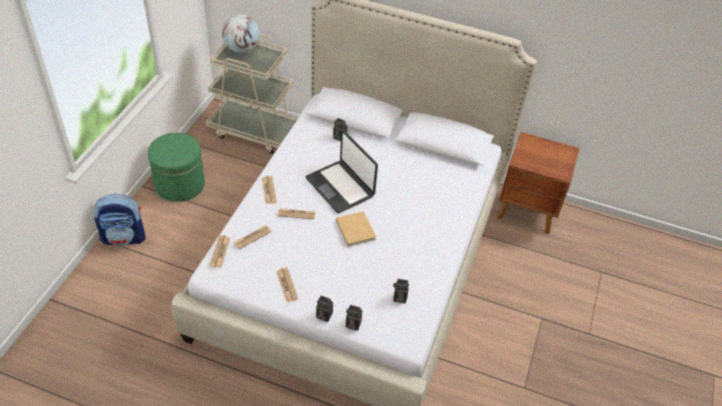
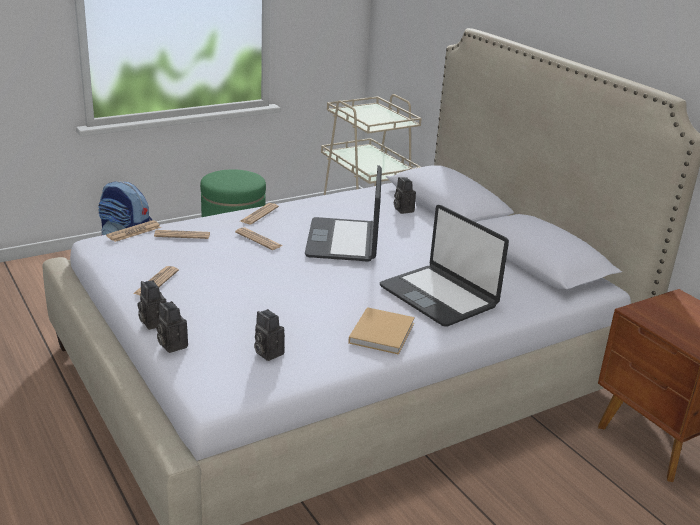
camera: 40 degrees right, 20 degrees down
globe [222,14,260,53] -> none
beige book [336,211,376,247] -> beige book moved to [348,307,415,355]
none -> laptop [380,205,509,327]

